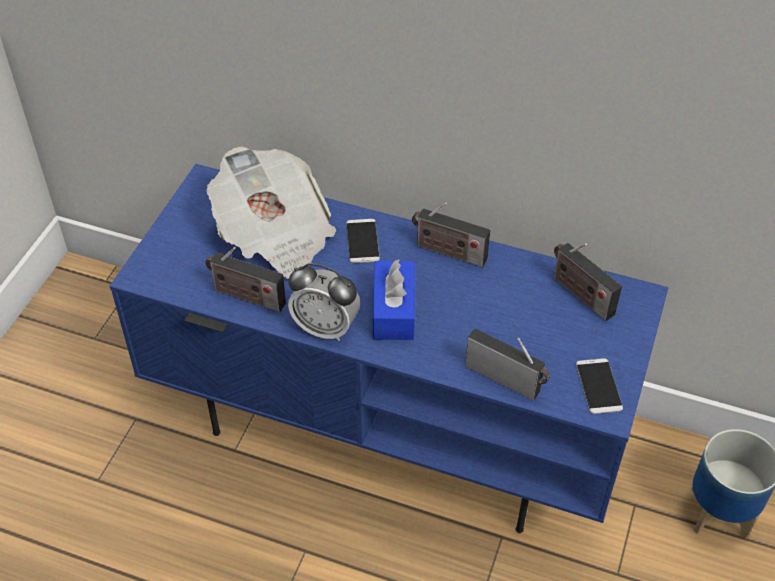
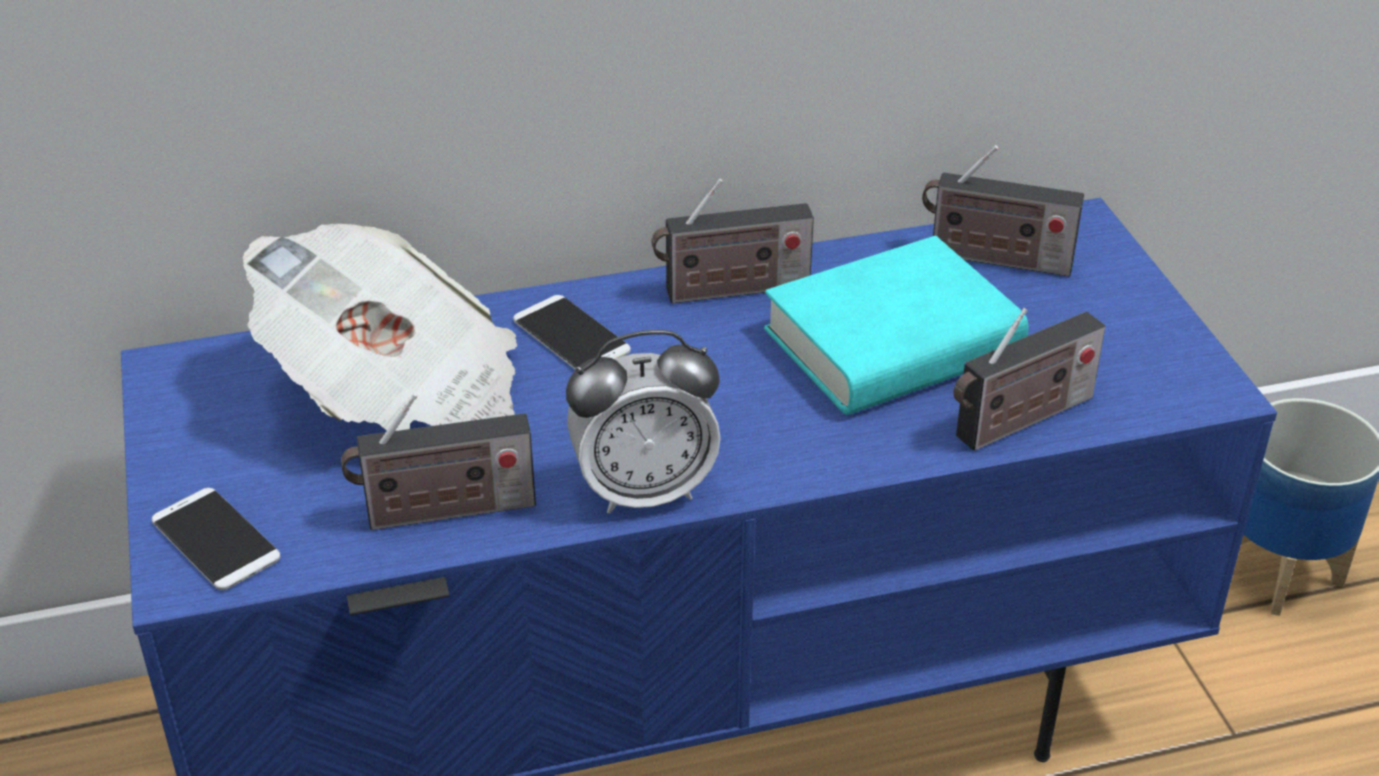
camera: 35 degrees left, 10 degrees down
blue tissue box [373,259,415,340] -> none
radio [465,329,550,400] -> radio turned 150 degrees clockwise [953,308,1106,451]
phone [576,358,623,414] -> phone moved to [152,488,281,590]
none -> turquoise book [764,236,1029,415]

